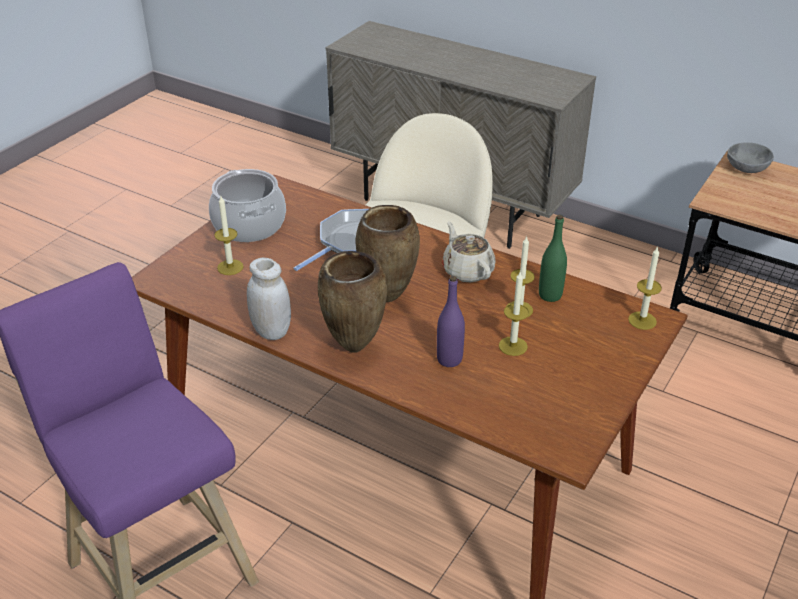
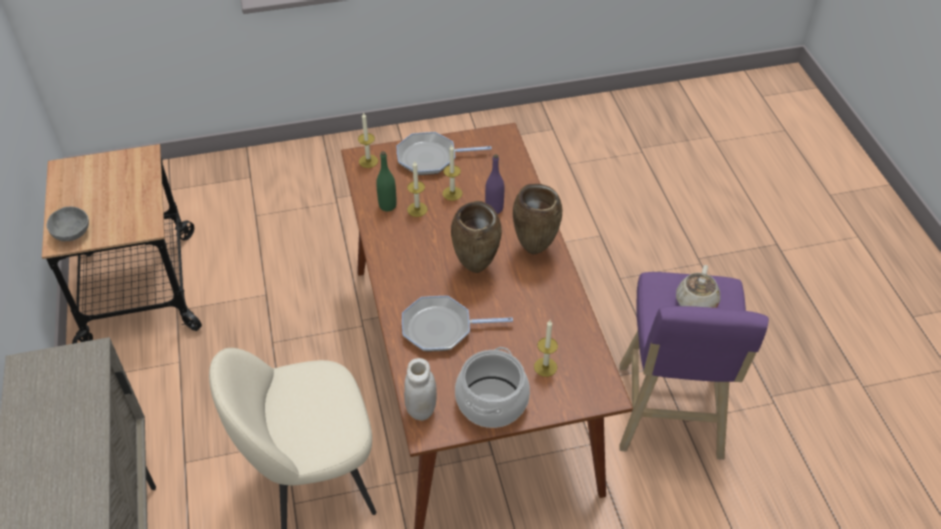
camera: 135 degrees left, 10 degrees up
white jar [247,258,291,340] -> white jar moved to [404,358,437,421]
beige teapot [442,221,495,282] -> beige teapot moved to [676,265,720,308]
none -> frying pan [397,132,492,175]

